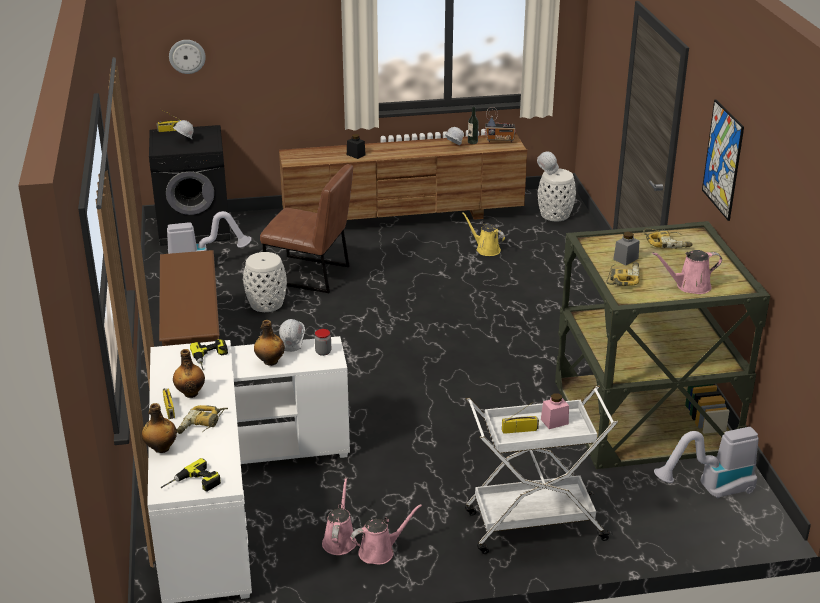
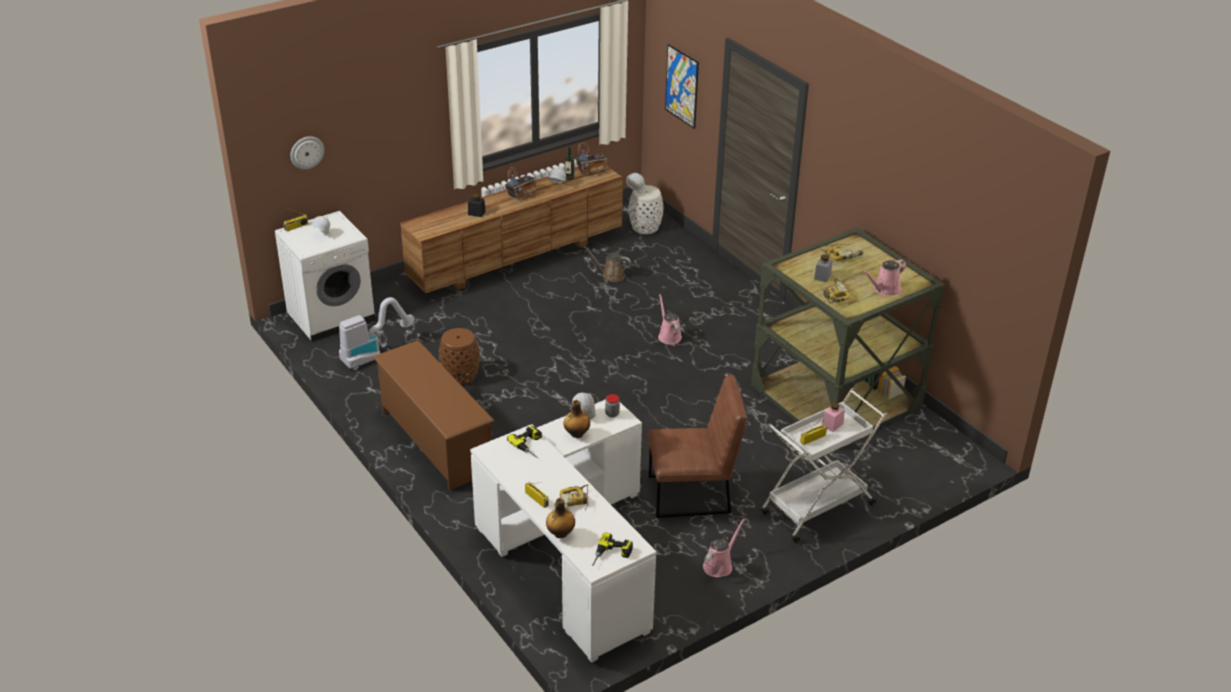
camera: 25 degrees left, 5 degrees up
black washing machine [149,125,230,246] -> white washing machine [275,211,375,341]
bottle [173,349,205,398] -> none
white stool [243,252,287,312] -> brown stool [439,328,480,385]
brown chair [260,164,353,293] -> brown chair moved to [648,375,747,518]
pink watering can [322,477,357,555] -> pink watering can moved to [658,294,682,345]
yellow watering can [462,212,505,256] -> brown watering can [584,246,631,282]
vacuum cleaner [654,427,759,499] -> none
picture [702,99,744,221] -> picture moved to [665,44,699,129]
none -> radio [505,167,536,200]

